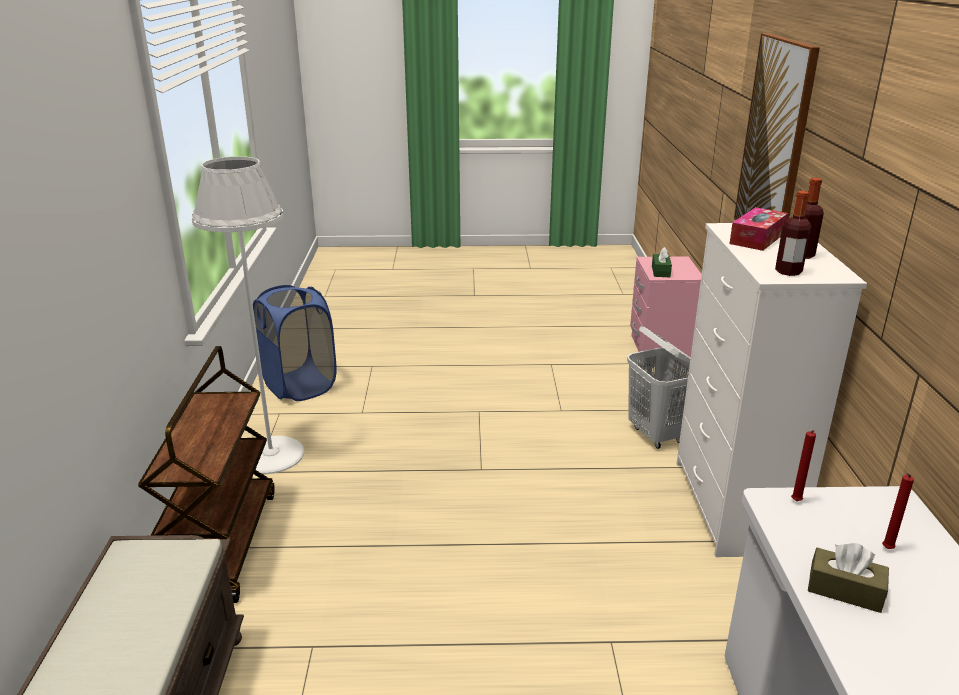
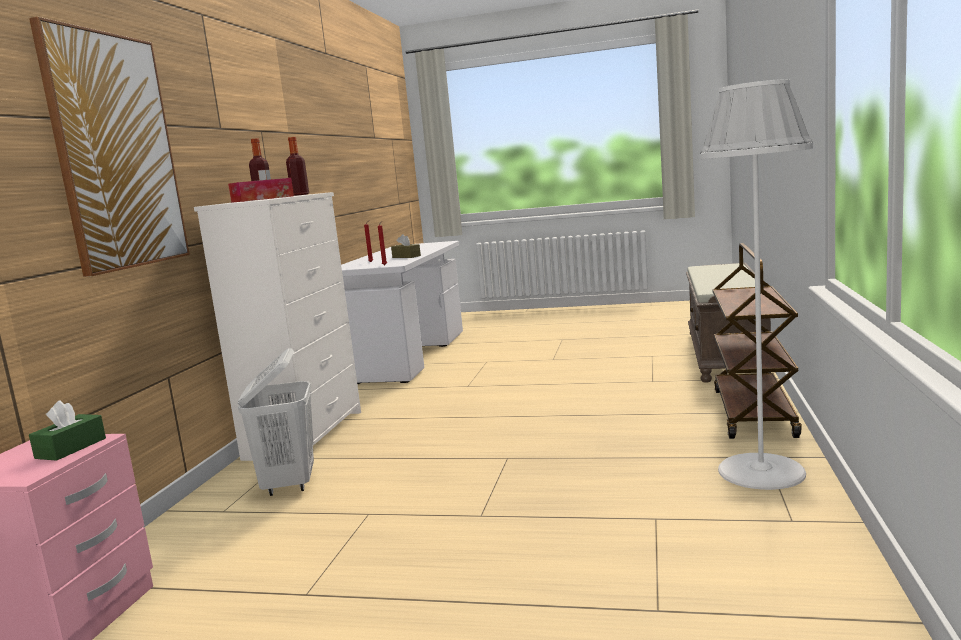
camera: 165 degrees left, 15 degrees down
blue laundry basket [253,285,337,401] -> none

